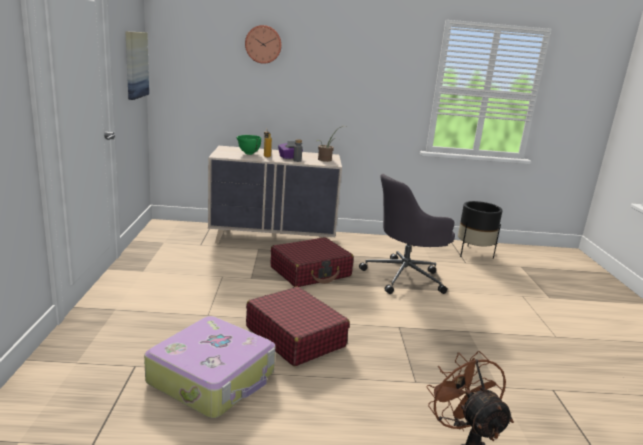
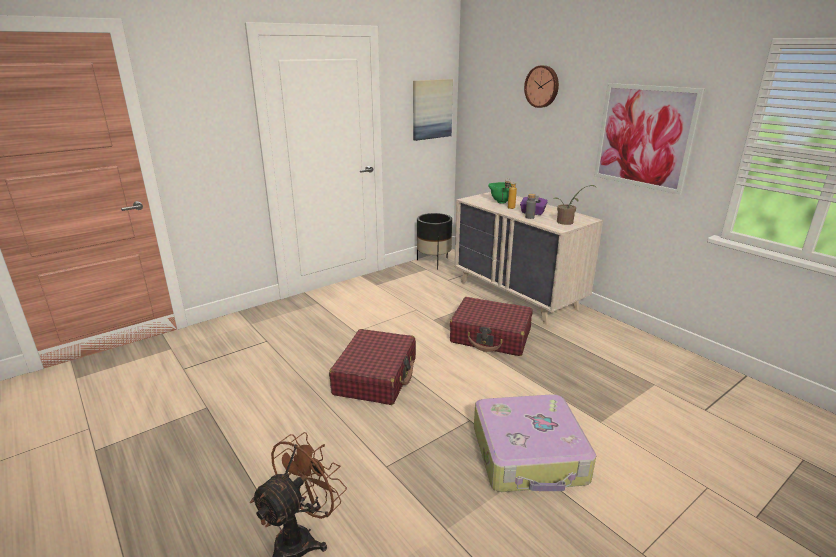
camera: 55 degrees right, 5 degrees up
suitcase [144,316,276,418] -> suitcase moved to [474,394,596,492]
grey office chair [359,174,455,294] -> none
black planter [458,201,503,259] -> black planter moved to [417,213,452,270]
none -> picture [594,83,705,195]

